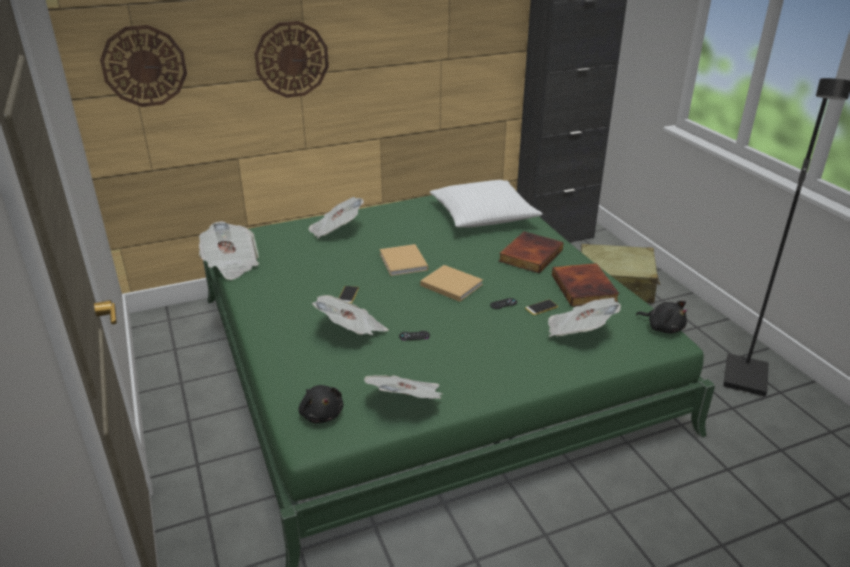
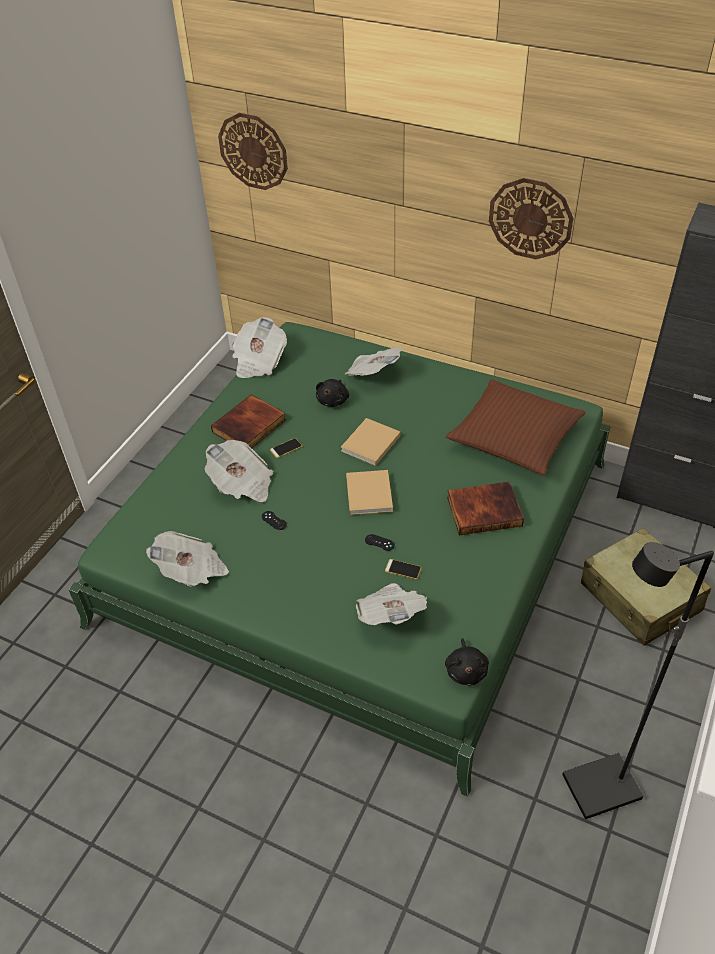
camera: 50 degrees right, 15 degrees up
wall clock [254,21,329,98] -> wall clock moved to [489,178,573,259]
black plush toy [298,385,343,423] -> black plush toy moved to [316,379,349,407]
white pillow [430,180,543,228] -> brown pillow [445,379,586,476]
book [552,263,619,307] -> book moved to [211,394,286,448]

